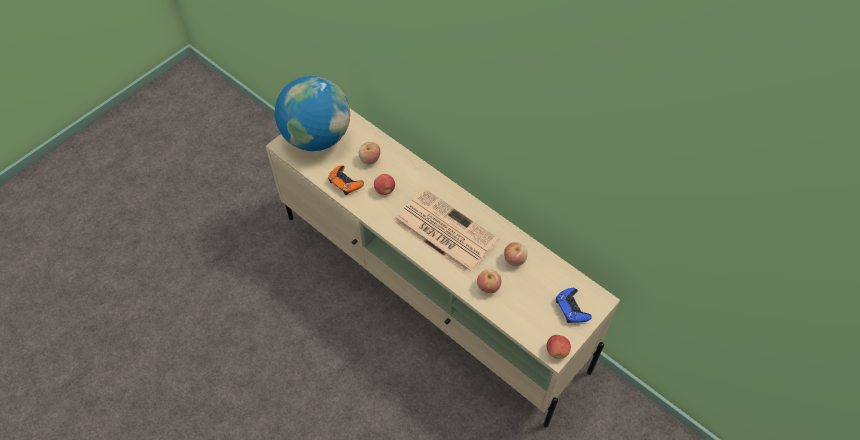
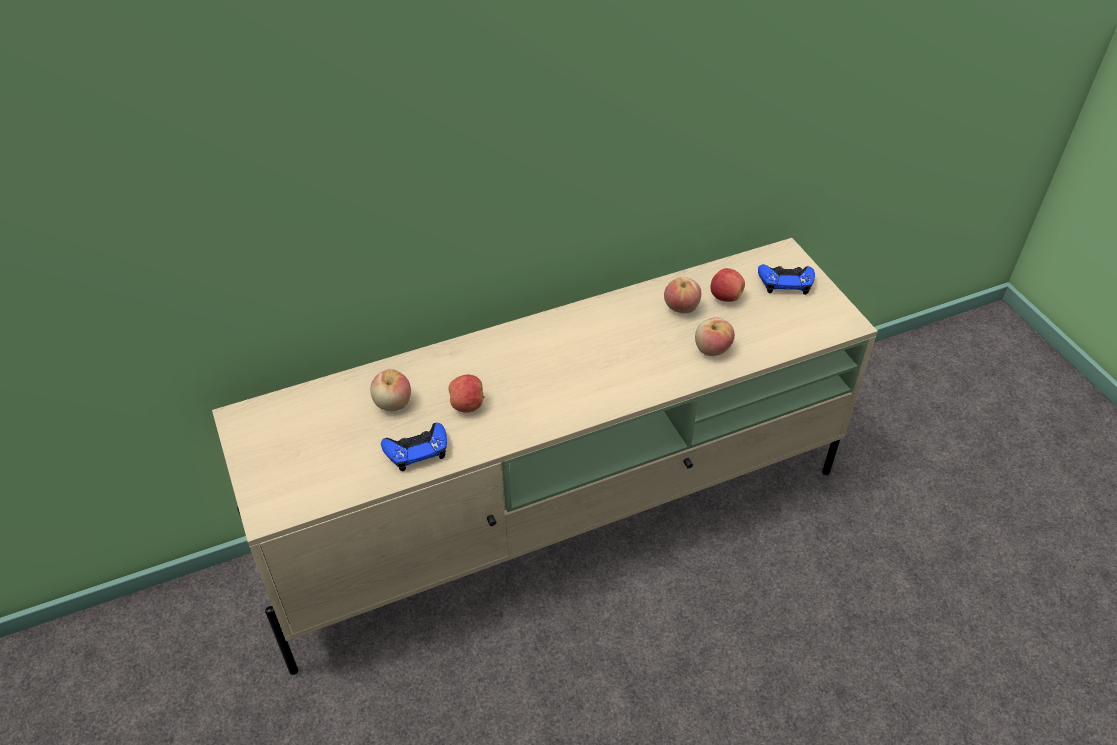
camera: 65 degrees left, 10 degrees down
globe [275,76,350,151] -> none
orange game controller [328,165,364,195] -> blue game controller [381,422,447,471]
newspaper [393,188,499,275] -> none
apple [547,335,571,358] -> apple moved to [710,268,745,302]

